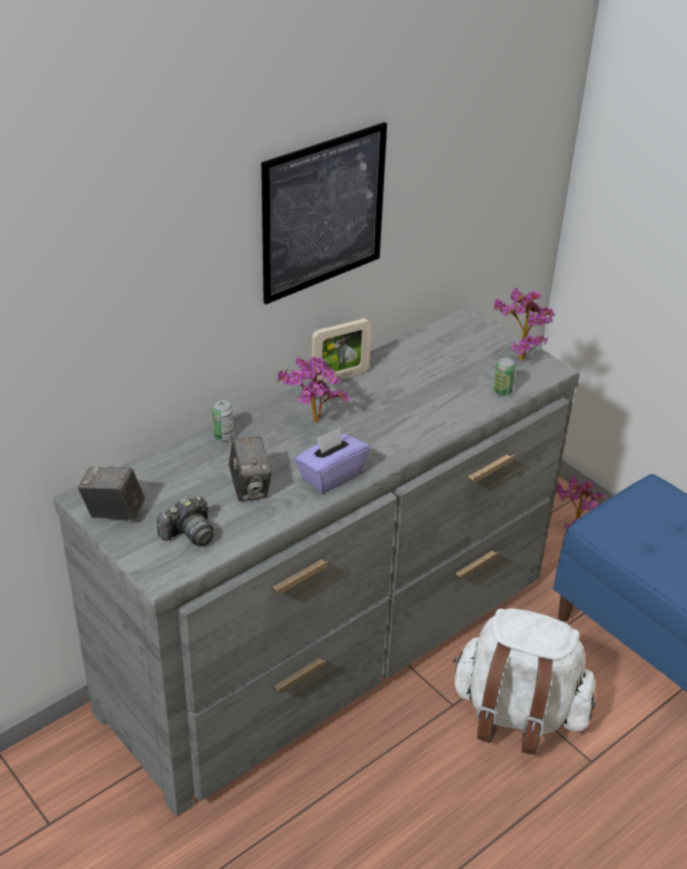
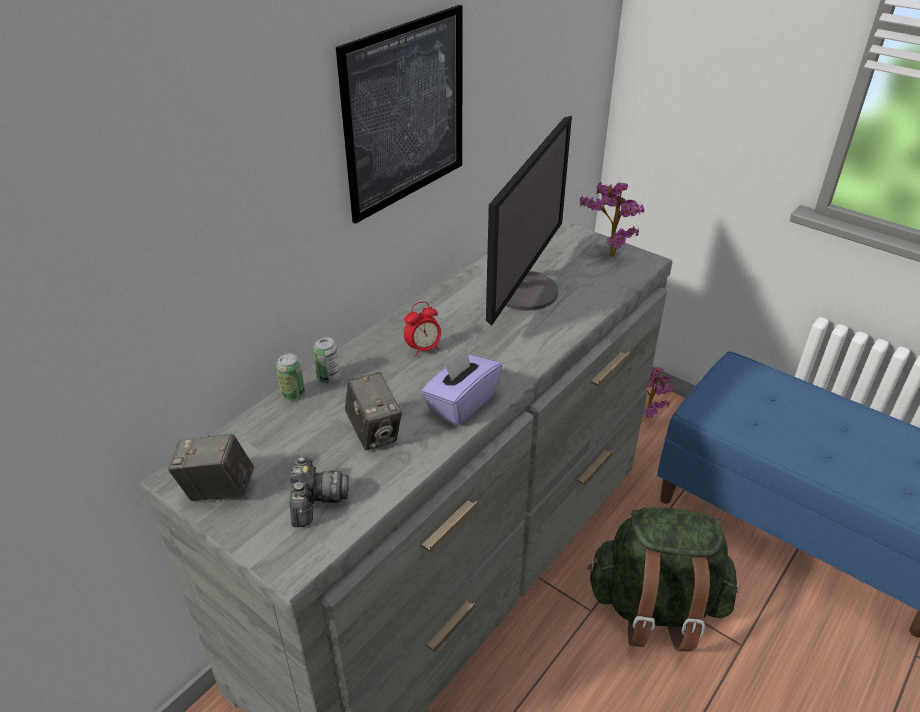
camera: 10 degrees left, 0 degrees up
camera [157,496,214,546] -> camera turned 45 degrees counterclockwise [290,456,349,527]
potted plant [277,356,350,422] -> alarm clock [404,301,441,357]
picture frame [312,318,371,383] -> none
white backpack [453,608,596,755] -> green backpack [587,507,738,651]
can [493,357,516,396] -> can moved to [276,353,305,400]
none -> monitor [486,116,572,326]

